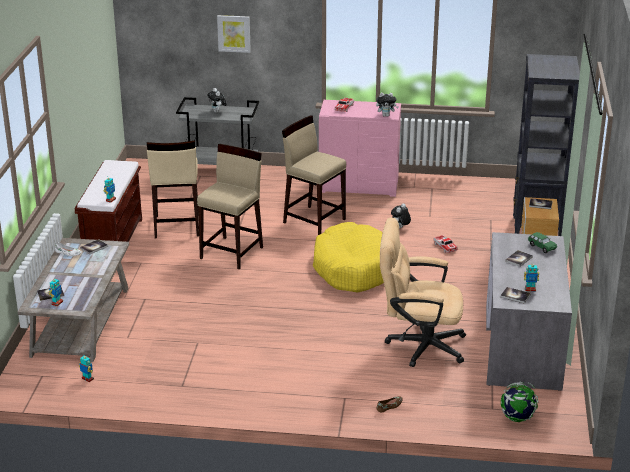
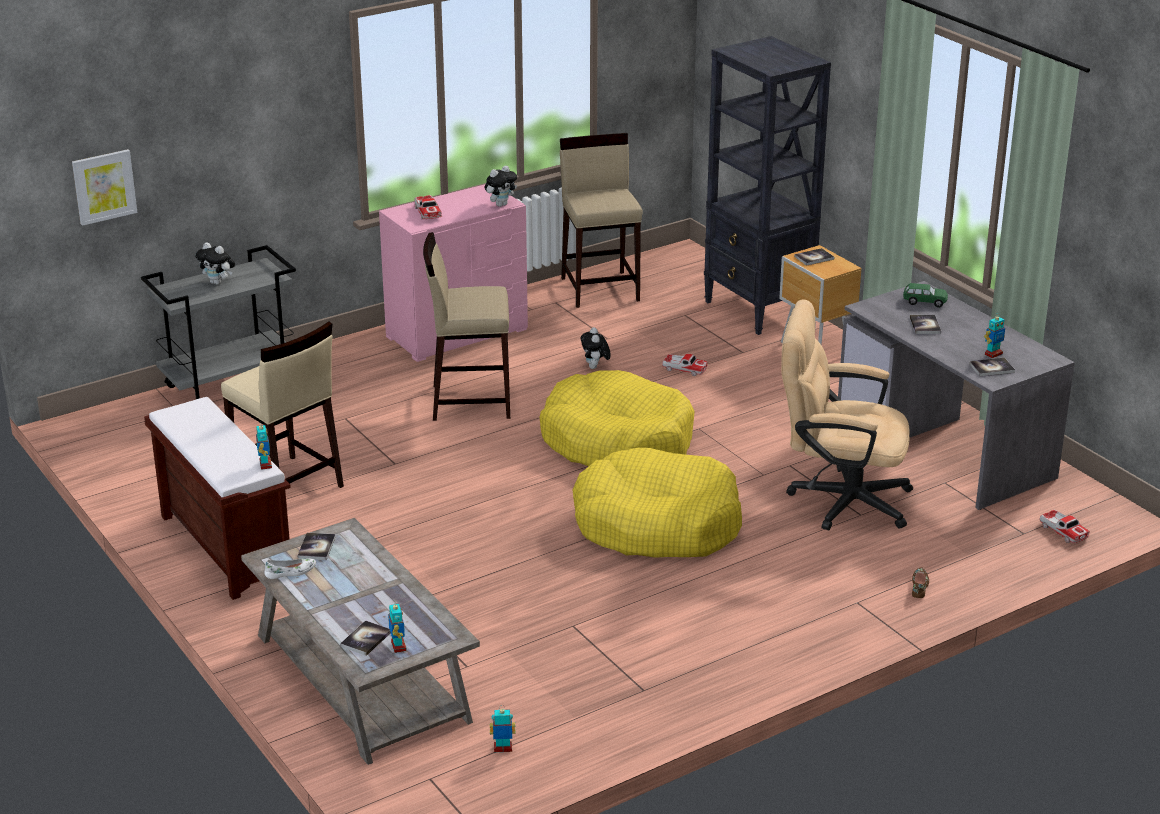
camera: 40 degrees left, 0 degrees up
beige stool [197,144,263,269] -> beige stool moved to [560,133,643,308]
picture [217,15,251,53] -> picture moved to [72,149,137,226]
beige office chair [380,217,466,367] -> beige office chair turned 45 degrees clockwise [781,300,913,531]
globe [501,381,539,422] -> toy car [1040,510,1090,543]
none -> yellow dog bed [573,448,742,558]

